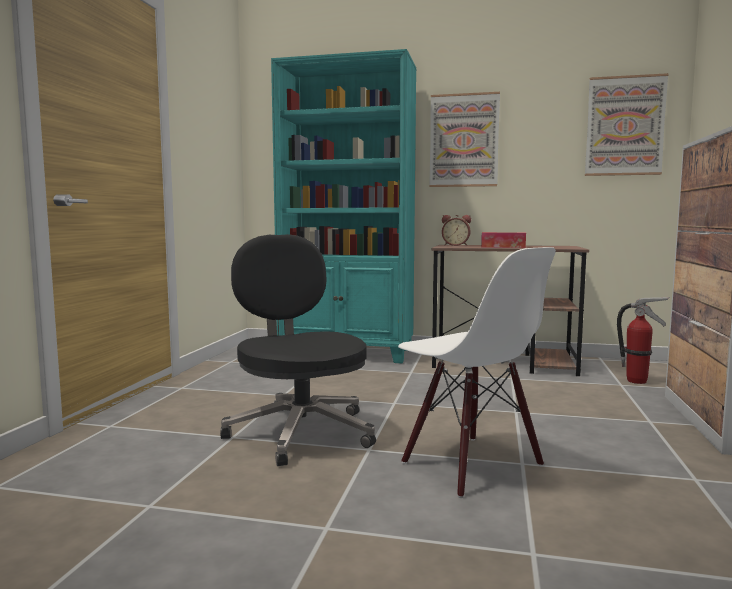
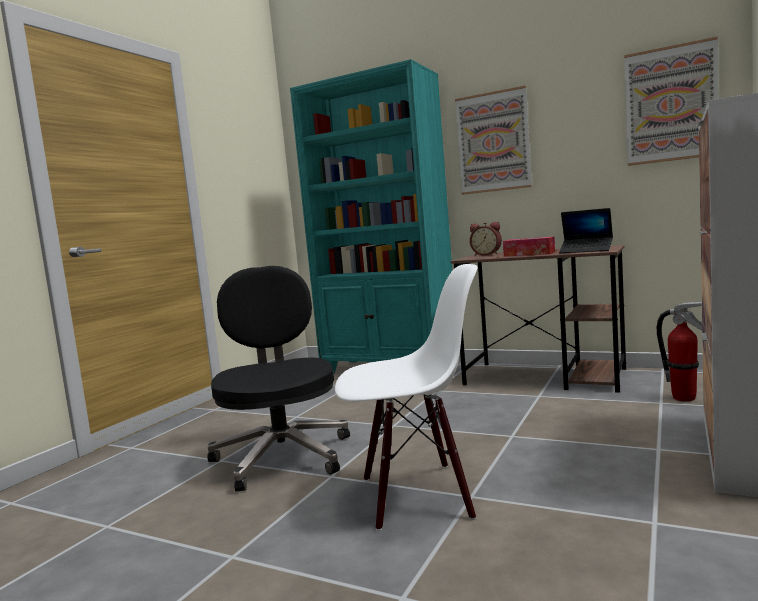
camera: 15 degrees right, 0 degrees up
white chair [398,247,556,498] -> white chair turned 75 degrees counterclockwise [335,264,477,531]
none -> laptop [559,208,613,253]

